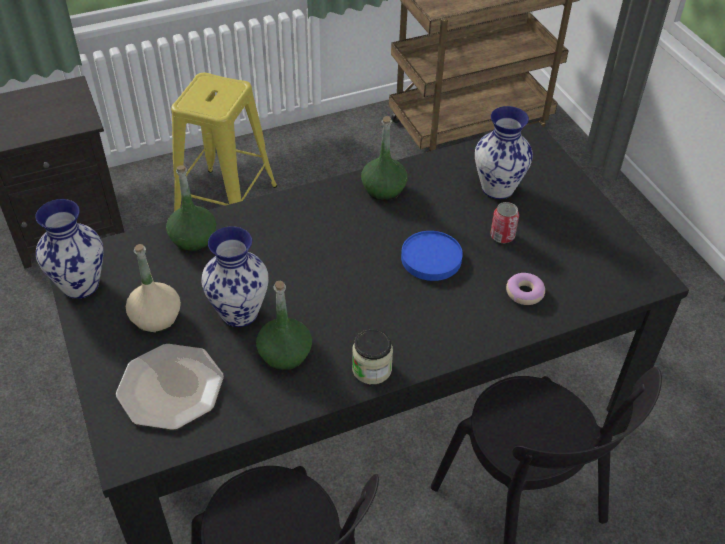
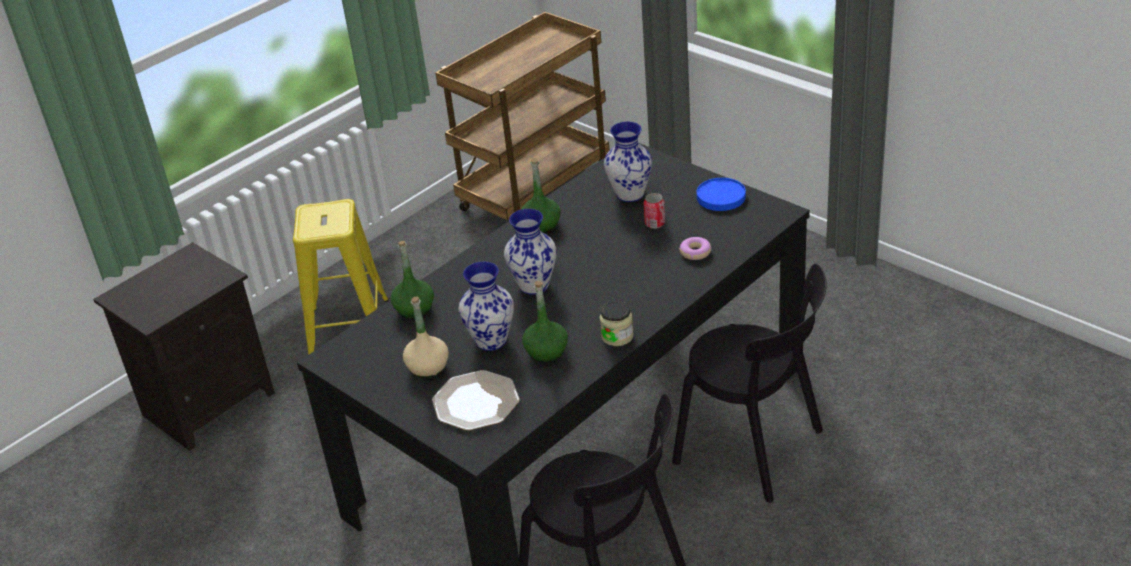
camera: 20 degrees left, 10 degrees down
vase [35,199,103,299] -> vase moved to [504,209,557,295]
blue plate [401,231,463,281] -> blue plate moved to [697,178,746,211]

